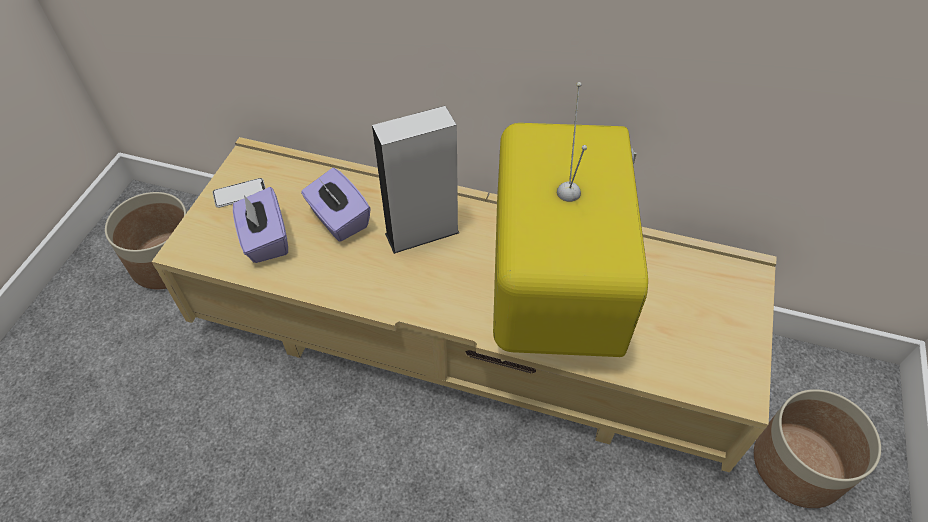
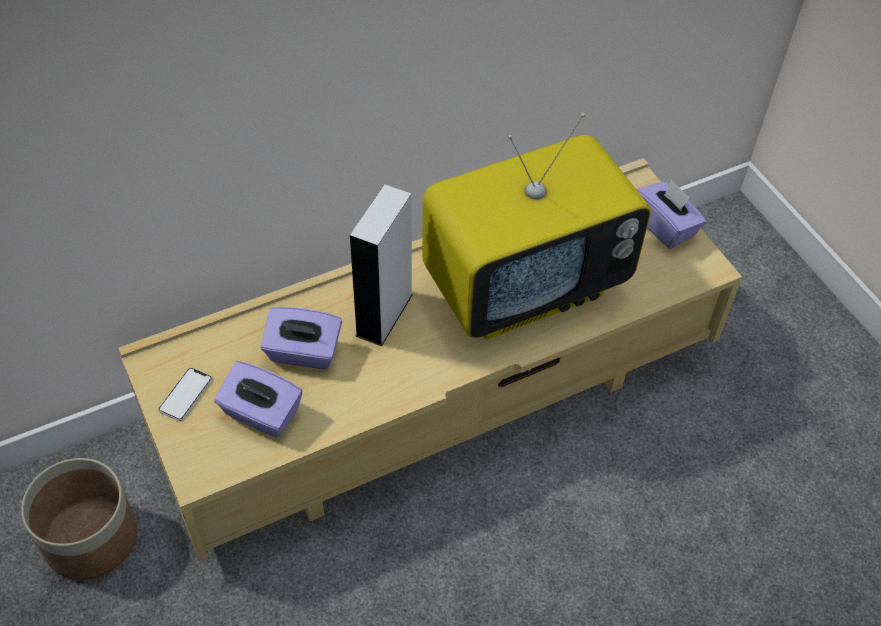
camera: 45 degrees left, 0 degrees up
television [493,82,648,357] -> television turned 105 degrees clockwise [422,113,651,339]
planter [754,389,881,508] -> none
none -> purple tissue box [636,180,706,249]

